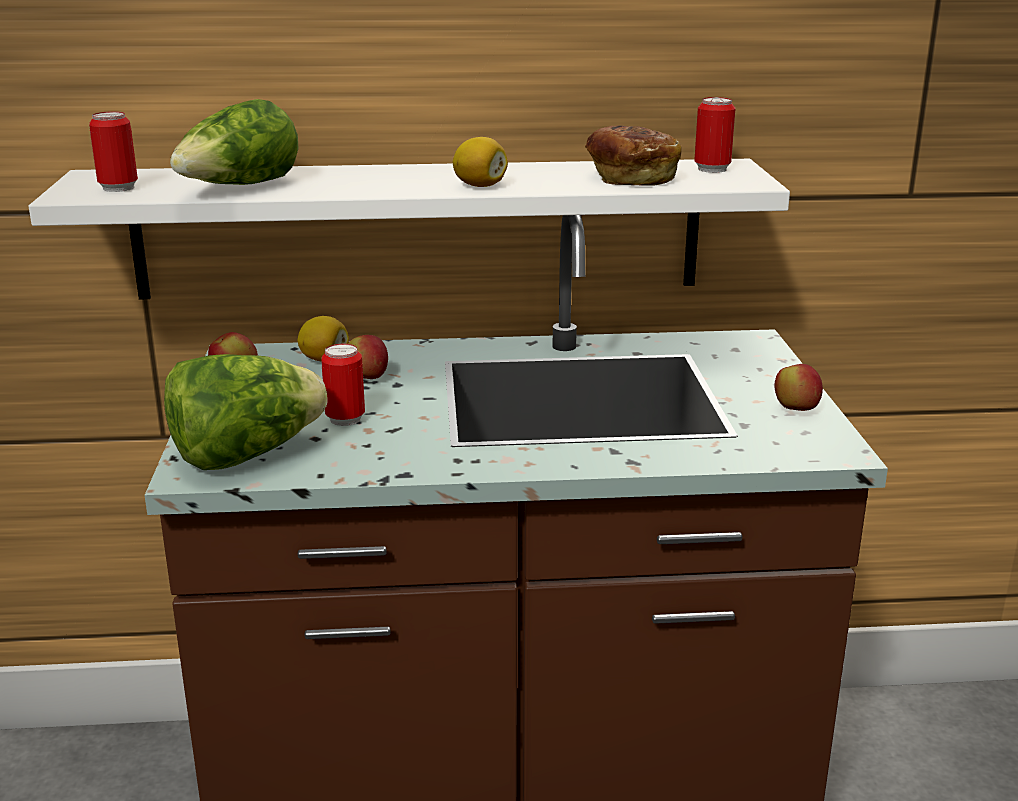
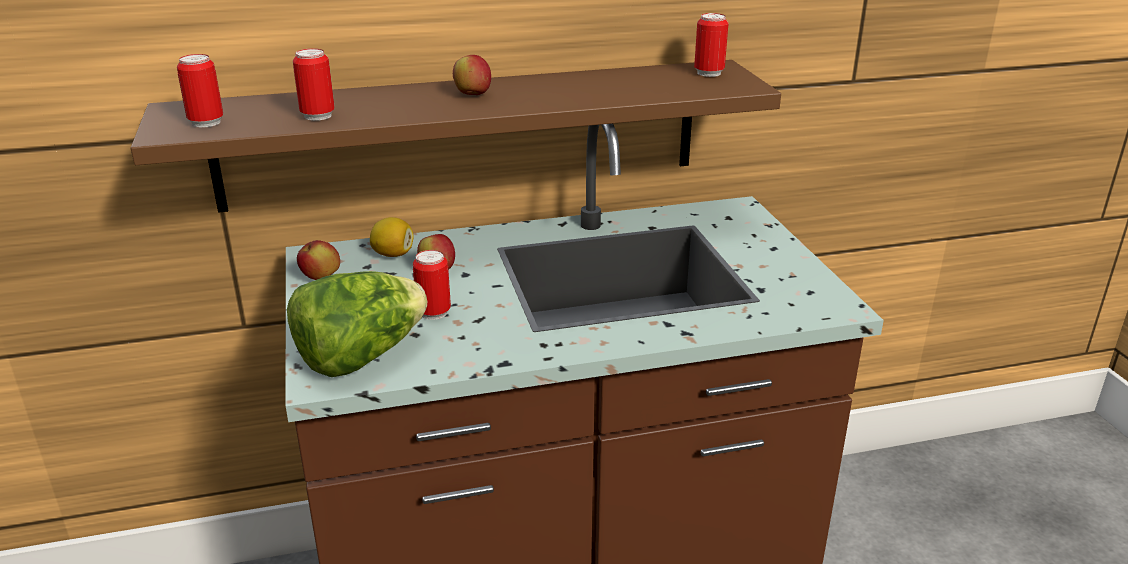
camera: 10 degrees left, 5 degrees up
white shelf [29,159,790,299] -> brown shelf [130,60,781,213]
lettuce [170,99,298,185] -> can [293,48,335,121]
lemon [453,137,508,187] -> none
bread [585,125,682,186] -> none
apple [775,364,823,411] -> apple moved to [453,55,491,95]

